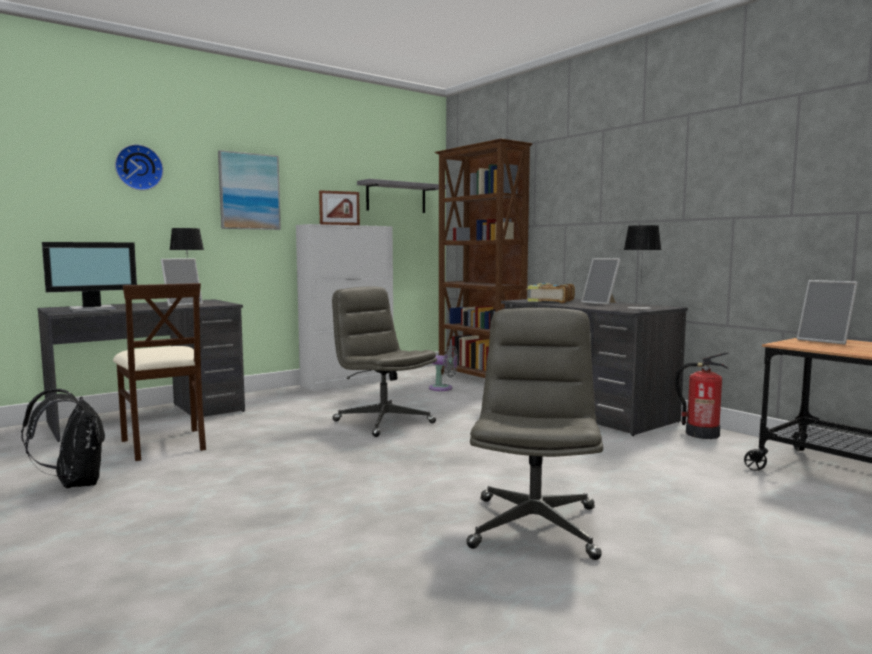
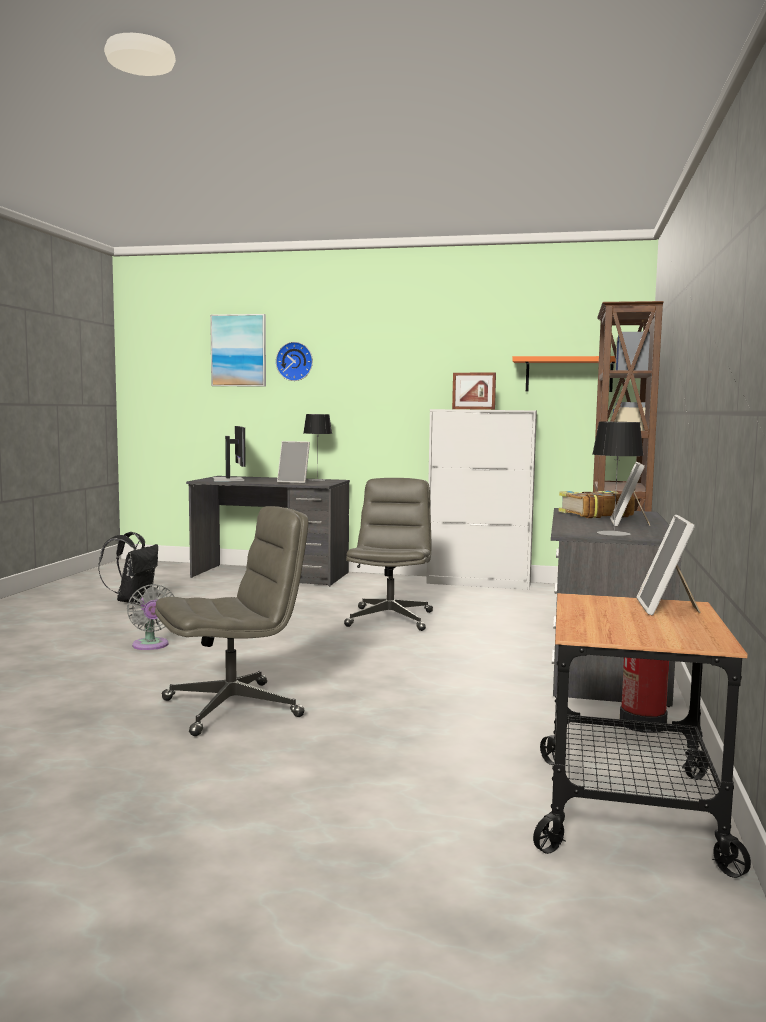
camera: 50 degrees right, 0 degrees up
monitor [42,242,137,312] -> monitor turned 120 degrees counterclockwise [212,426,246,482]
beige chair [113,283,206,461] -> none
picture [218,150,281,230] -> picture moved to [210,314,266,387]
grey shelf [357,179,446,213] -> orange shelf [512,356,616,392]
grey fan [429,345,458,391] -> grey fan moved to [127,584,174,650]

